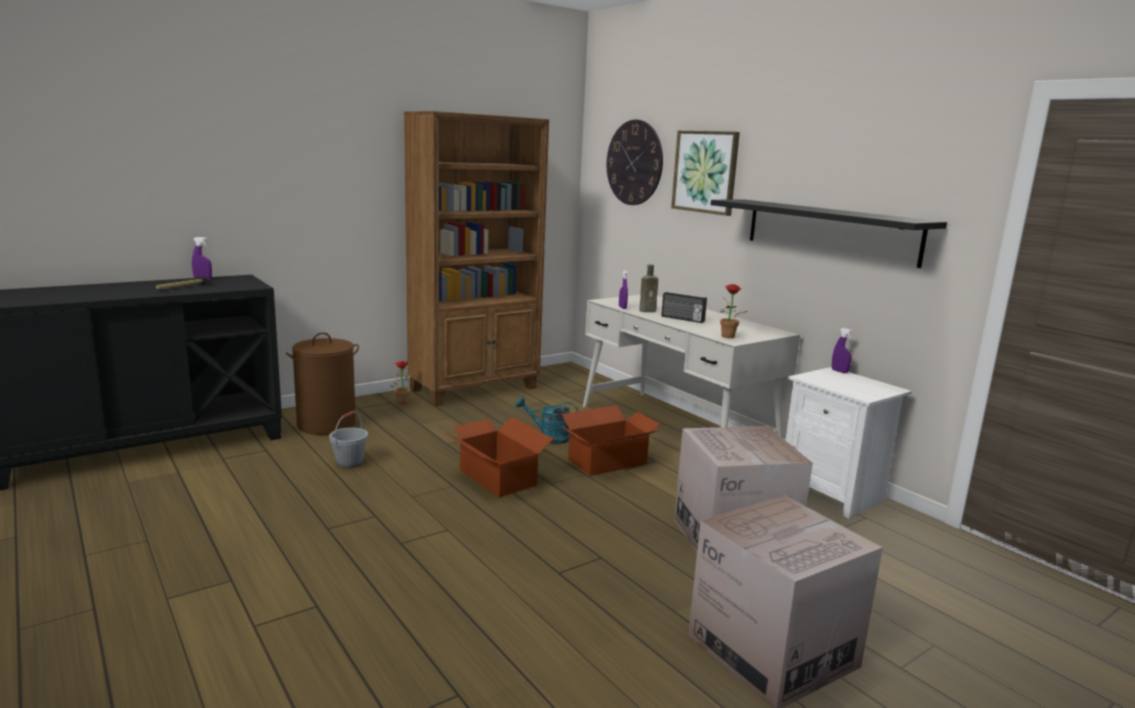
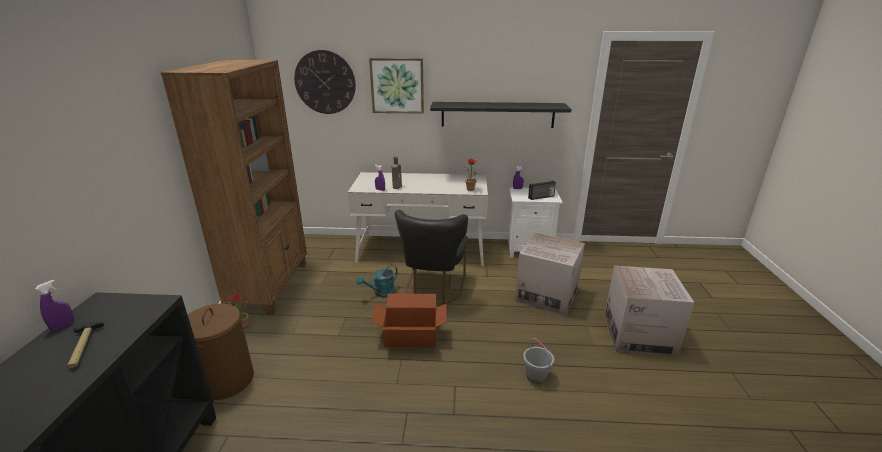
camera: 50 degrees left, 10 degrees up
grey bucket [329,411,368,469] -> grey bucket moved to [523,338,554,384]
cardboard box [559,405,661,476] -> black chair [395,210,468,305]
radio [661,292,707,323] -> radio moved to [528,181,556,200]

